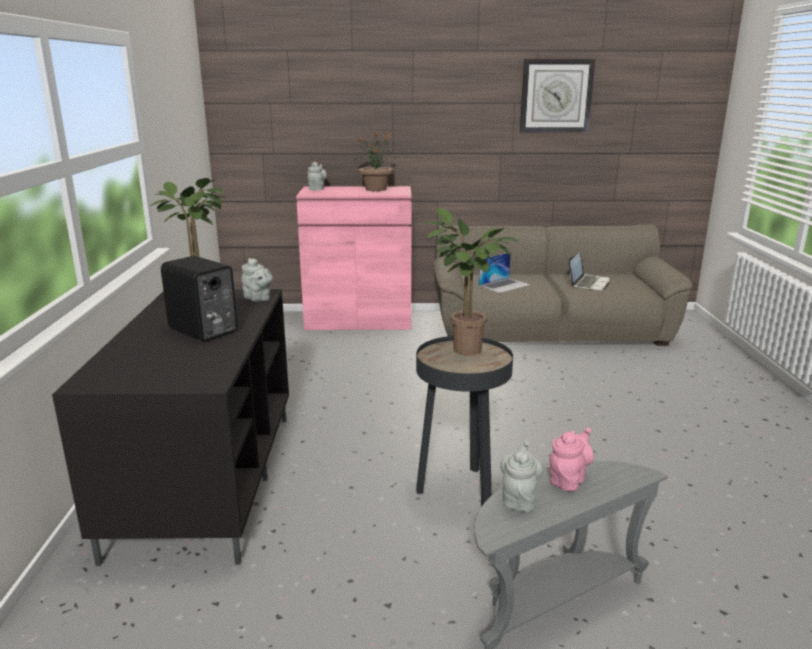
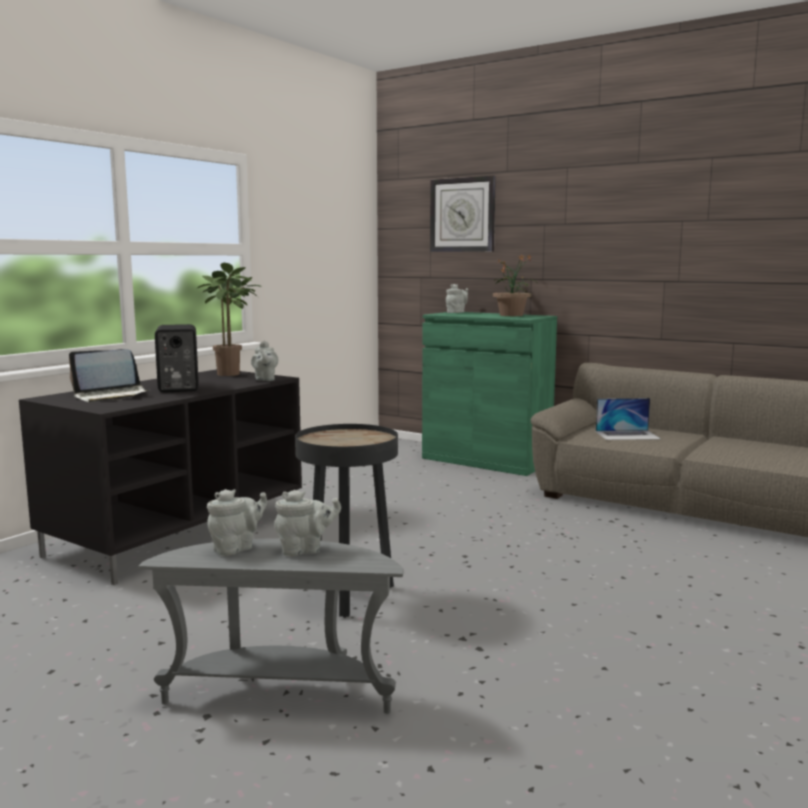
camera: 35 degrees right, 10 degrees down
pink cabinet [296,186,412,330] -> green cabinet [422,312,557,476]
potted plant [423,208,518,356] -> none
wall clock [520,59,595,133] -> wall clock moved to [430,176,496,252]
pink teapot [549,428,594,491] -> grey teapot [274,490,341,556]
laptop [569,252,610,290] -> laptop moved to [69,349,149,402]

